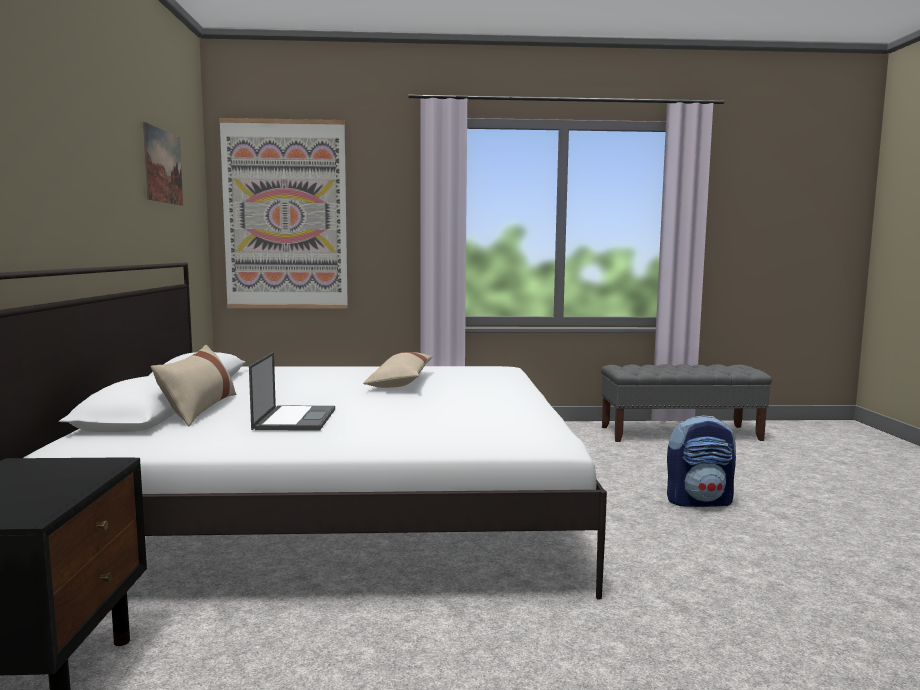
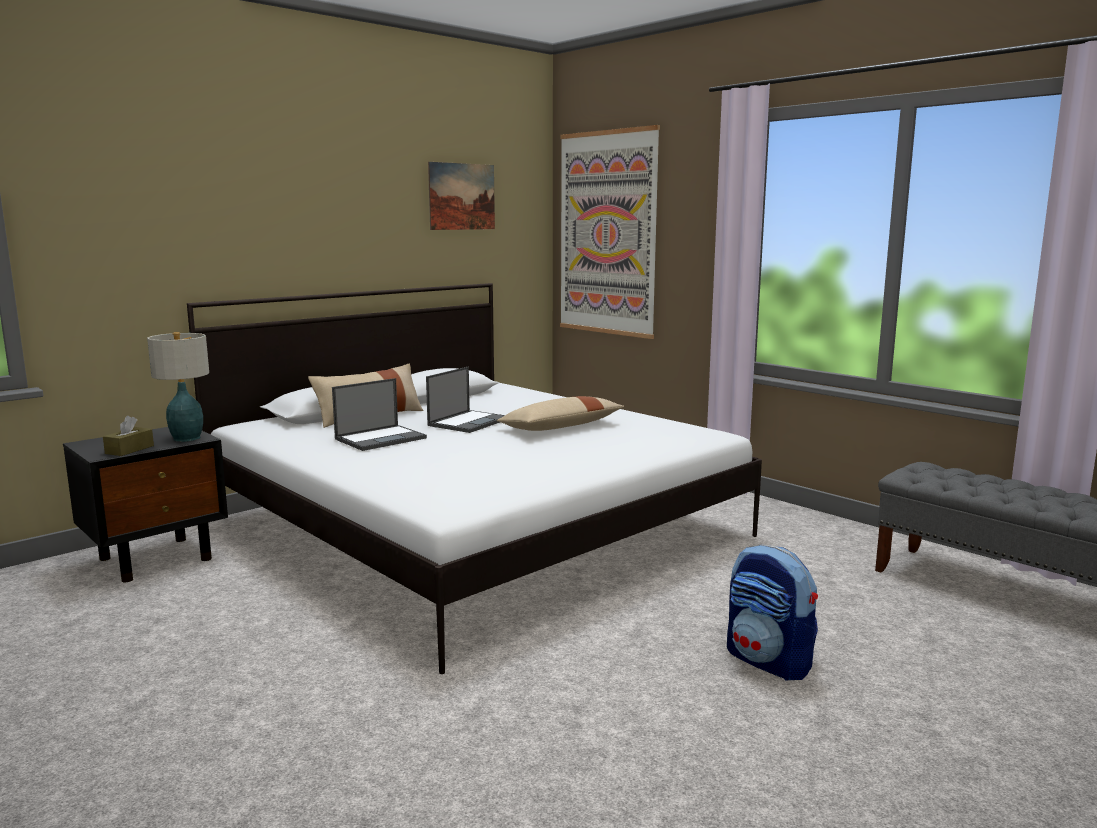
camera: 50 degrees right, 5 degrees up
none -> brown tissue box [103,416,154,456]
none -> table lamp [147,332,209,442]
none -> laptop [426,367,505,433]

